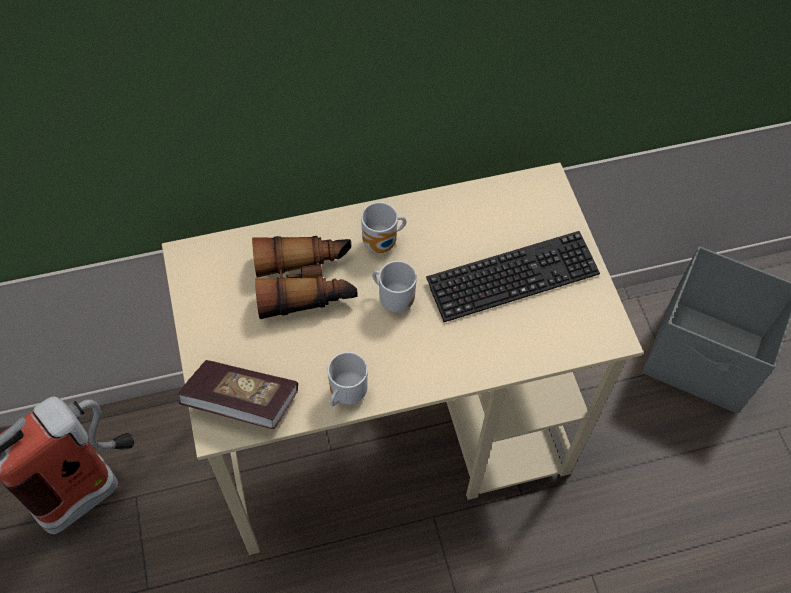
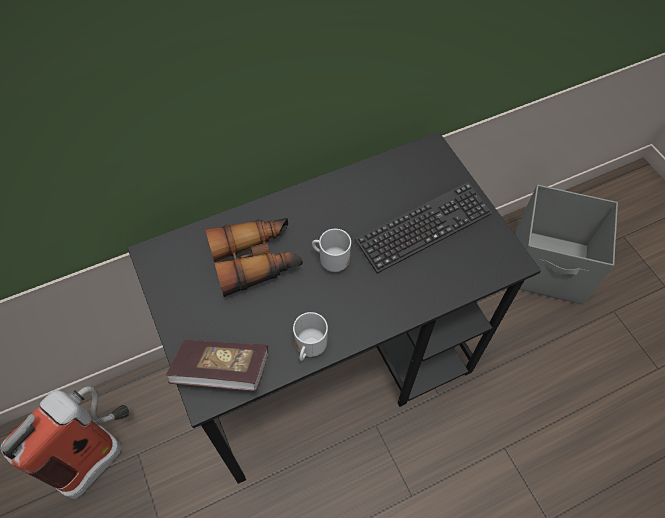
camera: 10 degrees left, 0 degrees up
beige desk [162,163,643,555] -> black desk [127,132,541,484]
mug [361,202,407,253] -> none

